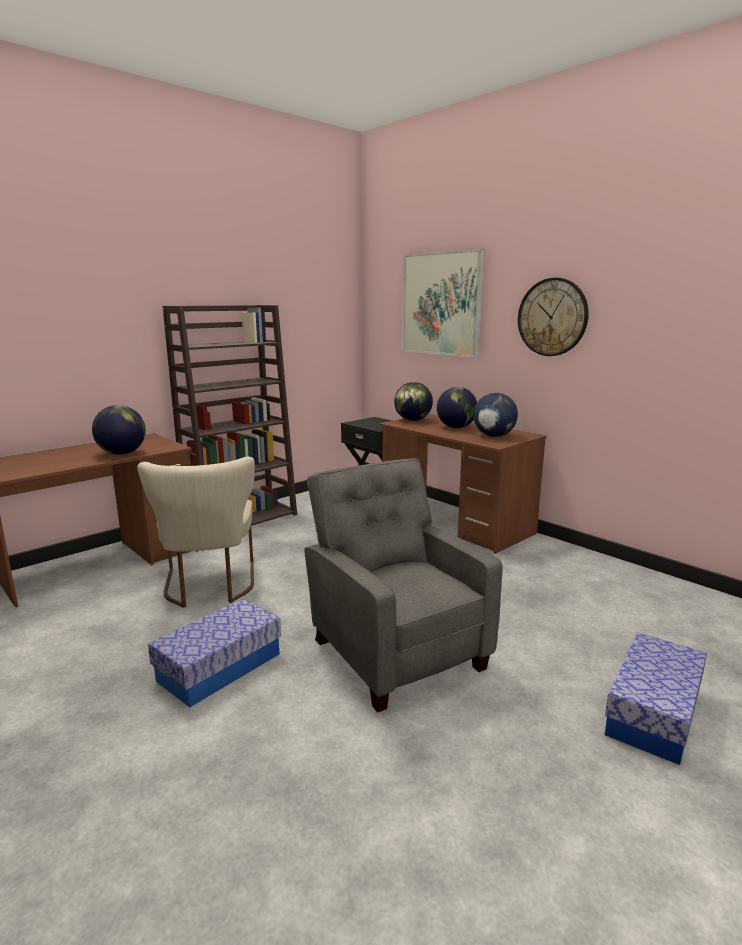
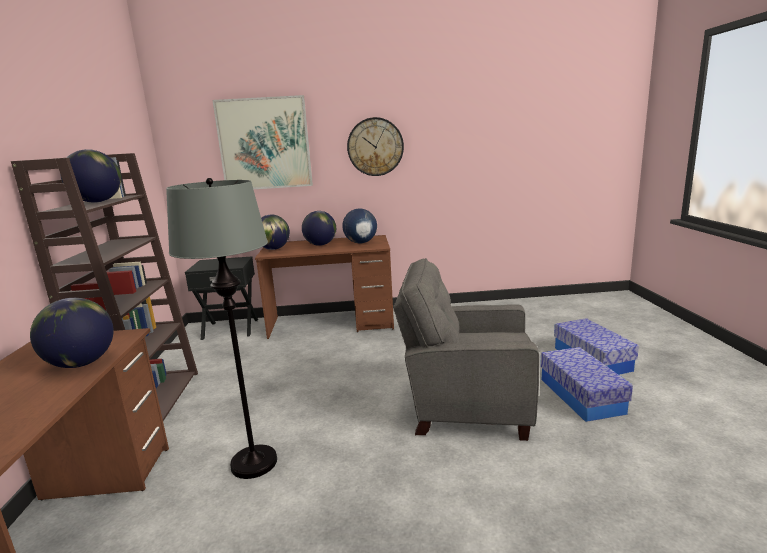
camera: 50 degrees left, 0 degrees up
beige chair [137,457,255,608] -> grey floor lamp [166,178,277,479]
storage box [148,599,281,707] -> storage box moved to [540,347,633,422]
none -> globe [60,149,121,203]

